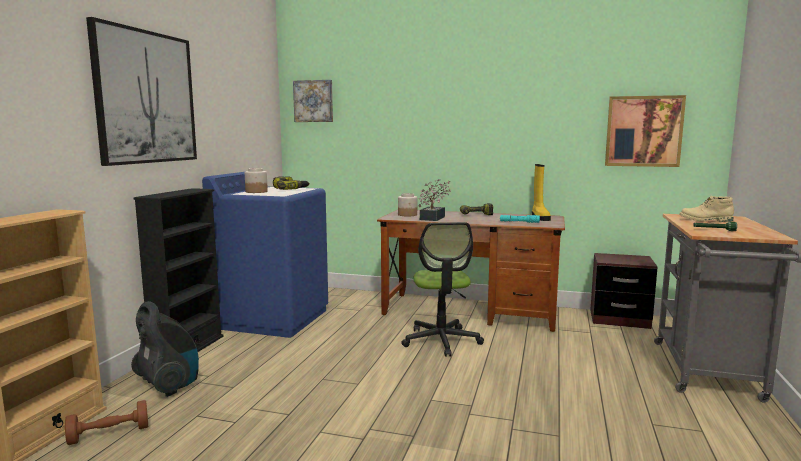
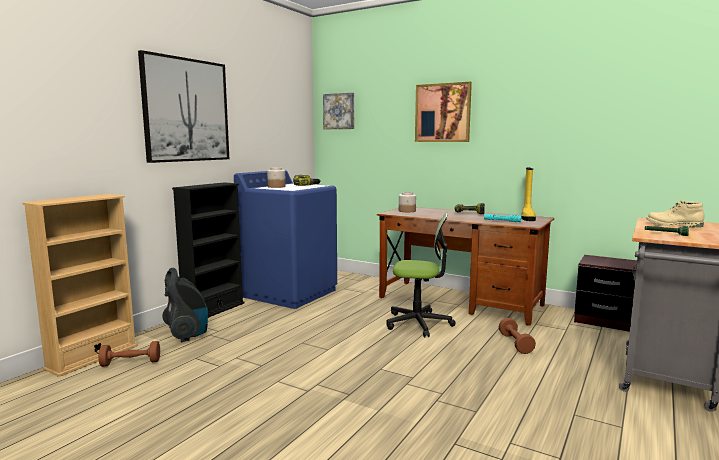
camera: 15 degrees right, 0 degrees up
office chair [401,222,484,357] -> office chair turned 90 degrees counterclockwise [387,212,456,338]
potted plant [419,179,451,221] -> none
picture [605,95,686,167] -> picture moved to [415,82,472,142]
none -> brown dumbbell [499,318,536,354]

